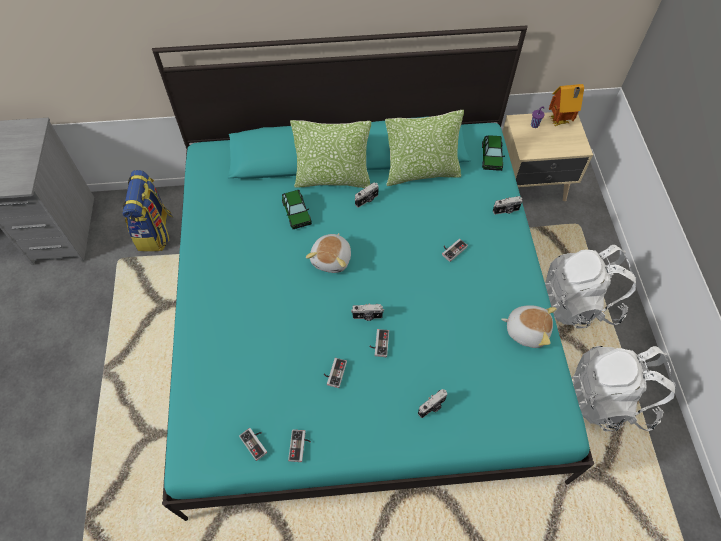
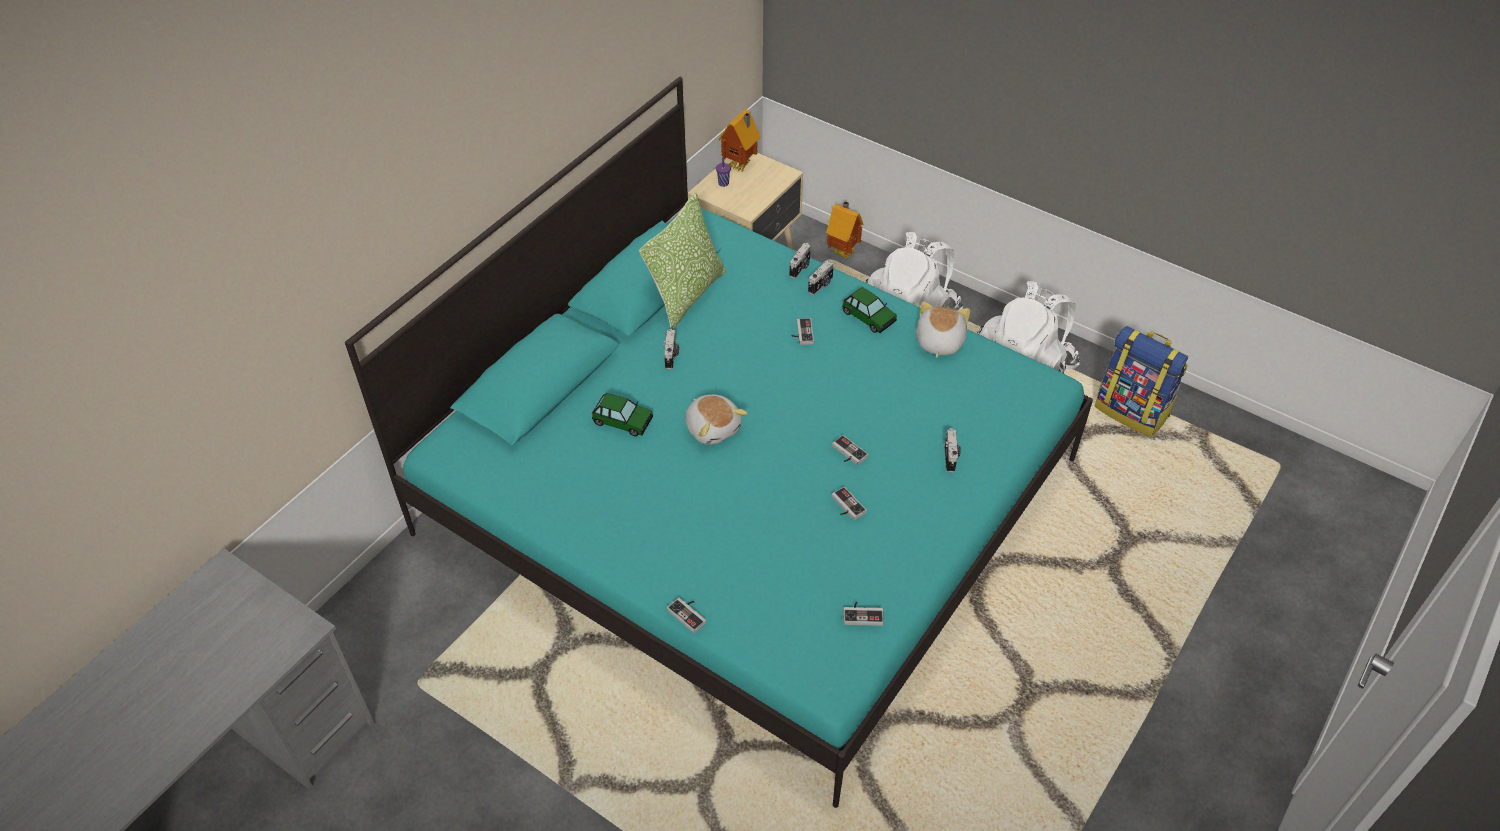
camera: 50 degrees left, 10 degrees down
backpack [122,170,173,252] -> backpack moved to [1095,326,1188,437]
game controller [288,430,311,462] -> game controller moved to [667,597,706,633]
pillow [290,120,371,188] -> none
camera [351,304,384,321] -> camera moved to [808,260,834,295]
toy car [482,135,505,171] -> toy car moved to [842,287,897,333]
plush toy [501,305,557,348] -> plush toy turned 45 degrees counterclockwise [916,301,970,358]
none -> toy house [826,201,864,259]

